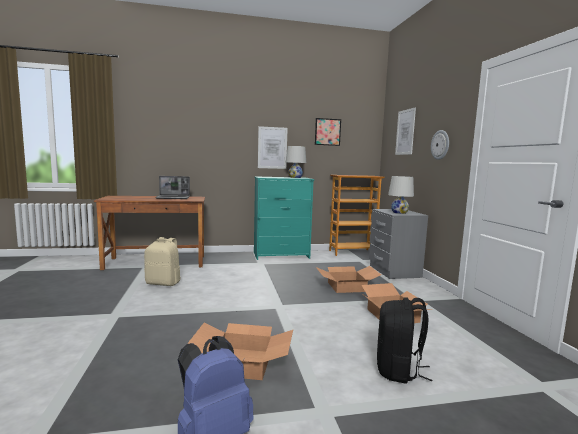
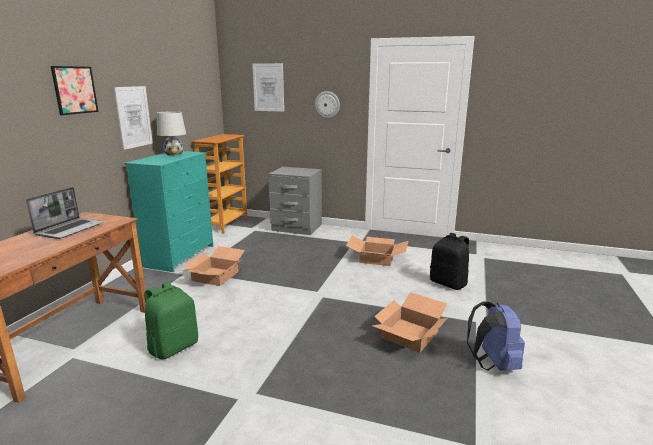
camera: 60 degrees left, 10 degrees up
beige backpack [144,237,181,286] -> green backpack [145,282,198,359]
picture [315,118,341,146] -> picture moved to [51,66,98,115]
cardboard box [316,266,381,293] -> cardboard box moved to [182,246,245,286]
white table lamp [388,176,414,214] -> none

